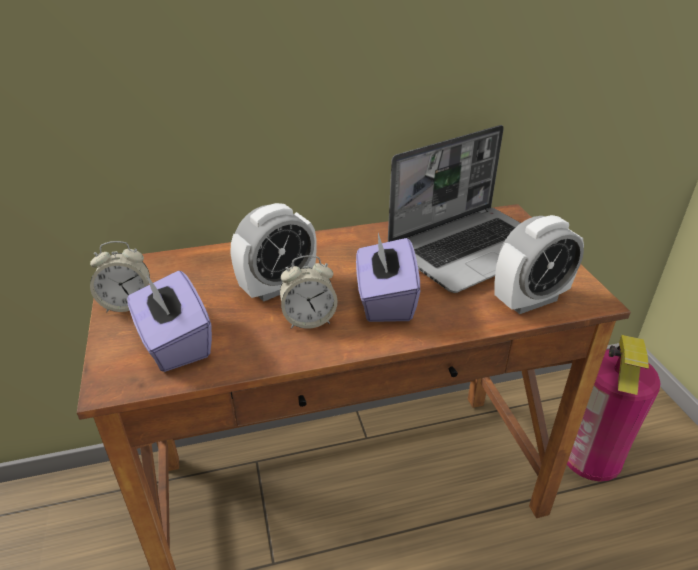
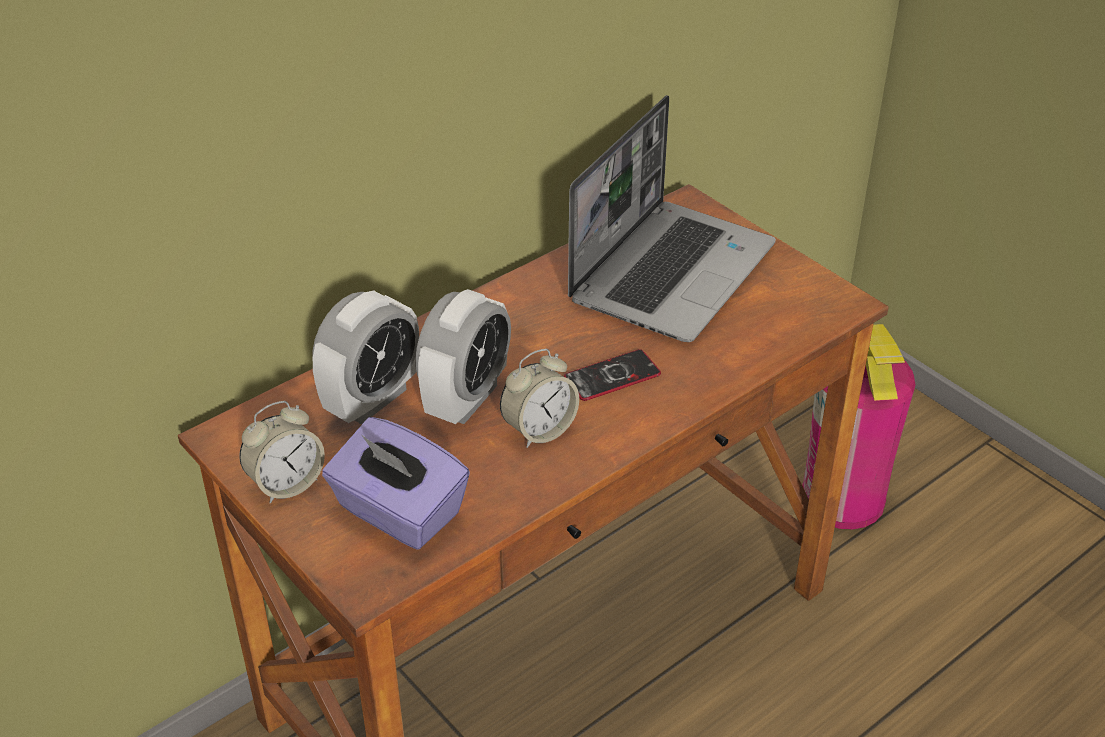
camera: 25 degrees left, 5 degrees up
purple tissue box [356,233,420,322] -> phone [564,349,661,401]
alarm clock [494,215,584,314] -> alarm clock moved to [313,290,419,424]

